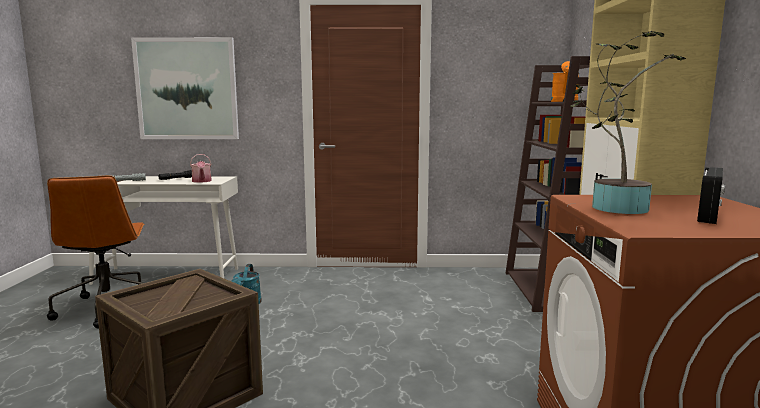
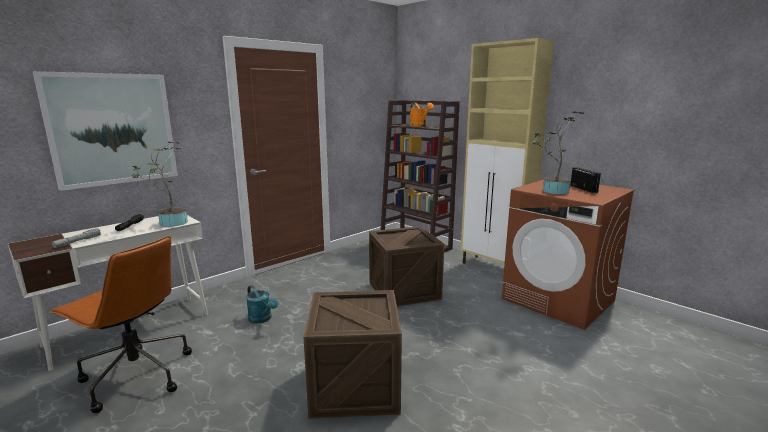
camera: 45 degrees left, 5 degrees up
watering can [190,154,212,183] -> potted plant [132,142,188,227]
none -> crate [369,226,445,306]

